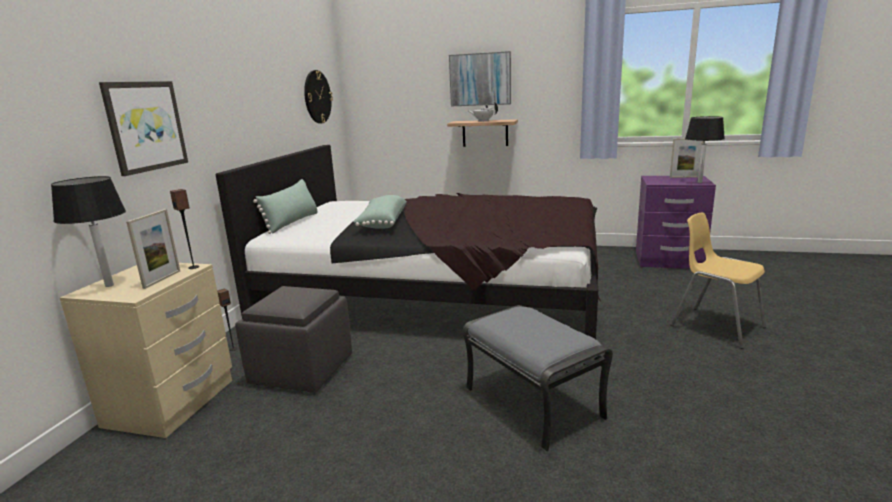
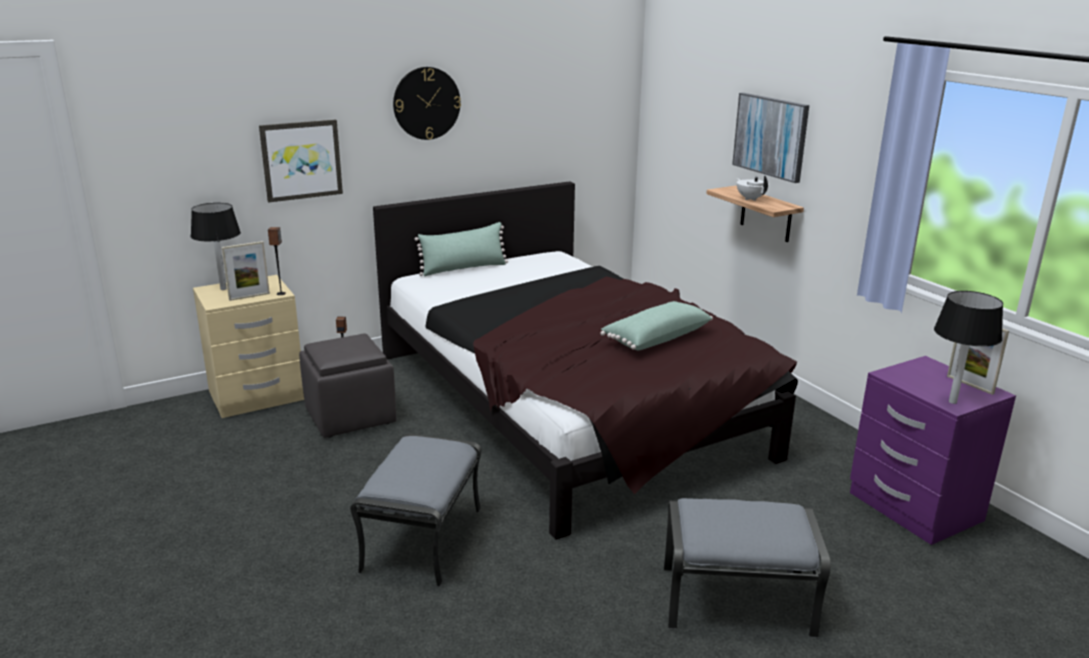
camera: 45 degrees right, 5 degrees up
wall clock [304,70,333,123] -> wall clock moved to [393,67,461,140]
green pillow [354,195,407,229] -> green pillow moved to [600,301,713,350]
yellow chair [671,213,766,349] -> grey ottoman [664,498,831,638]

